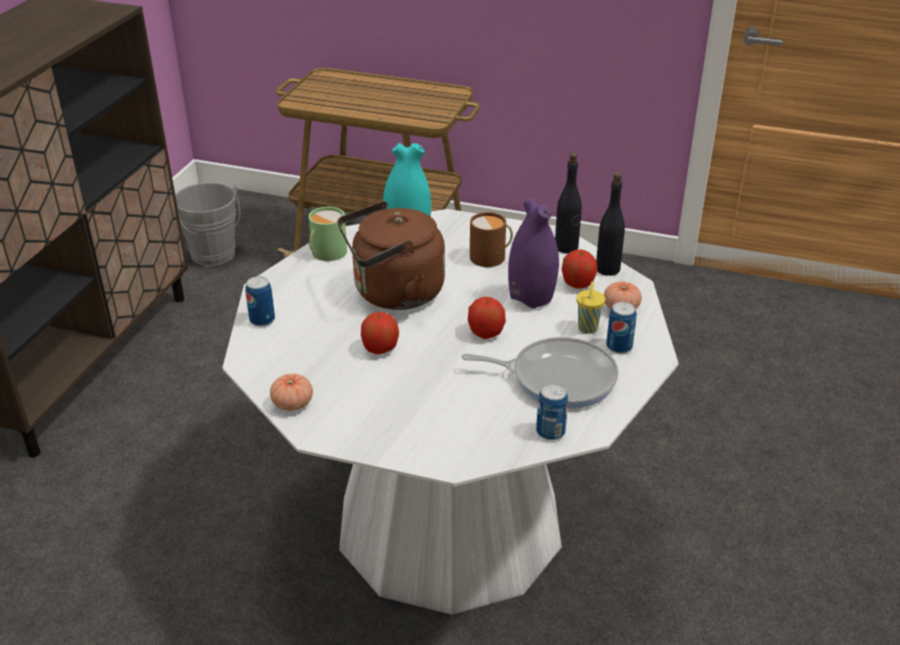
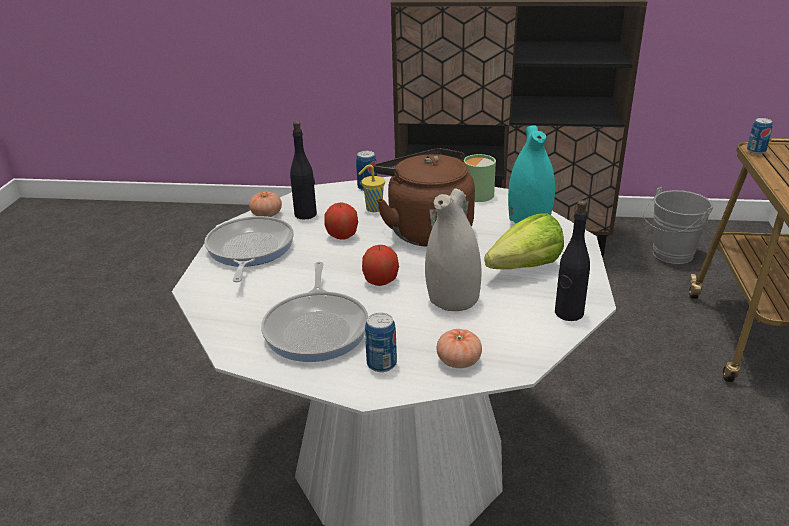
camera: 80 degrees right, 5 degrees down
brown mug [470,212,513,267] -> lettuce [484,213,564,269]
purple vase [508,198,559,308] -> white vase [425,188,482,311]
can [536,384,568,440] -> can moved to [747,118,773,154]
apple [562,249,597,289] -> none
yellow cup [576,282,605,334] -> yellow cup moved to [358,165,385,212]
black bottle [596,173,625,276] -> black bottle moved to [290,121,317,219]
none -> frying pan [204,216,294,282]

